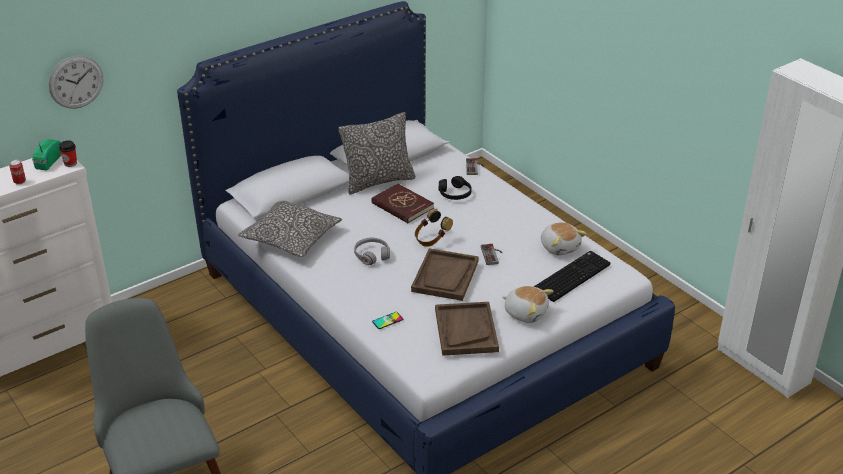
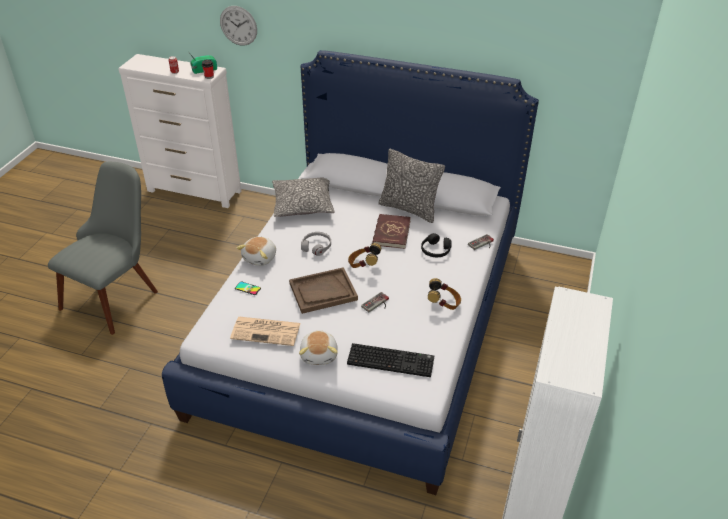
camera: 55 degrees right, 5 degrees up
brown tray [435,302,499,356] -> newspaper [230,317,301,346]
plush toy [541,222,587,256] -> plush toy moved to [237,237,276,266]
none -> headphones [428,278,461,310]

